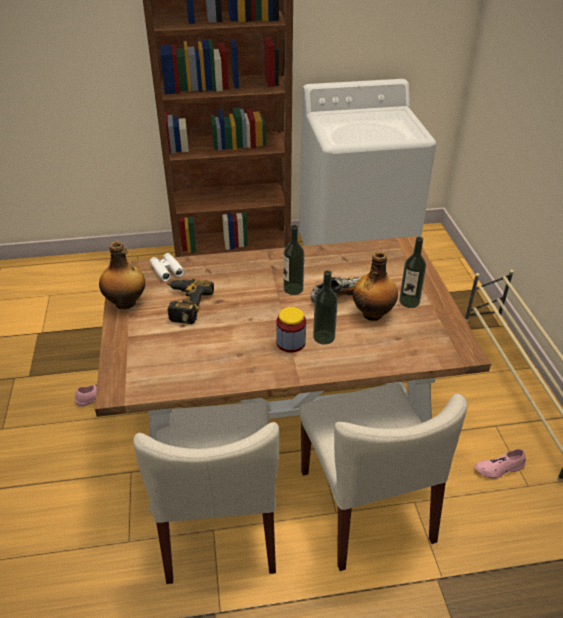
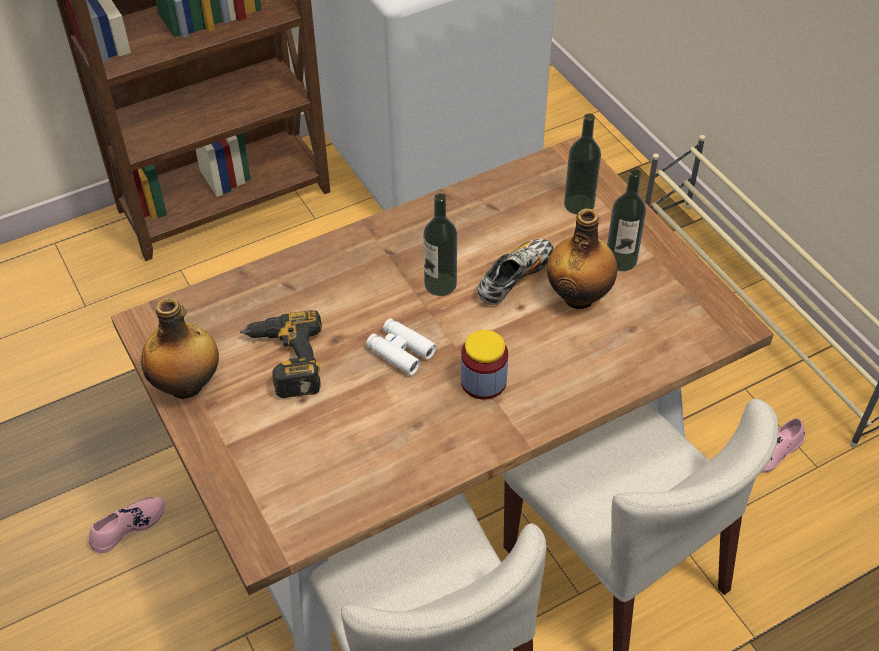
camera: 20 degrees left, 10 degrees up
white binoculars [150,253,184,281] -> white binoculars moved to [366,318,437,375]
bottle [313,270,338,345] -> bottle moved to [564,113,601,215]

